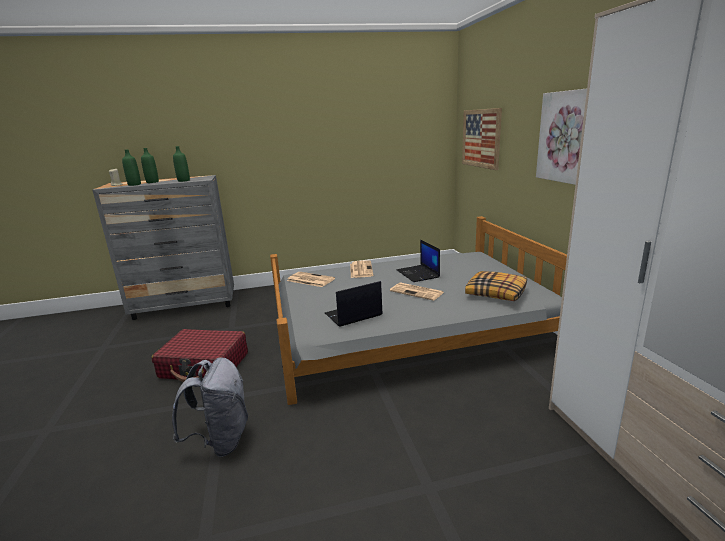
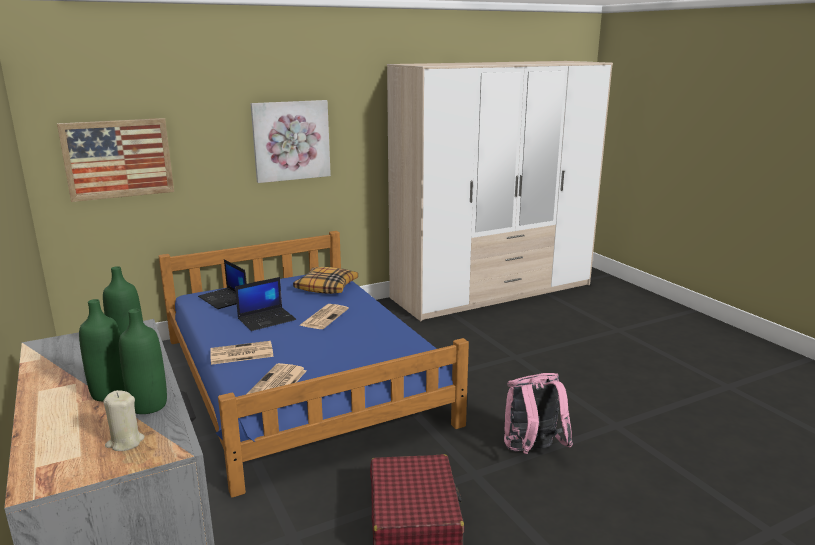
camera: 105 degrees left, 0 degrees up
grey backpack [172,358,248,457] -> pink backpack [504,373,573,454]
grey bed [270,216,567,405] -> blue bed [159,231,469,498]
laptop [325,281,383,327] -> laptop moved to [198,259,247,309]

